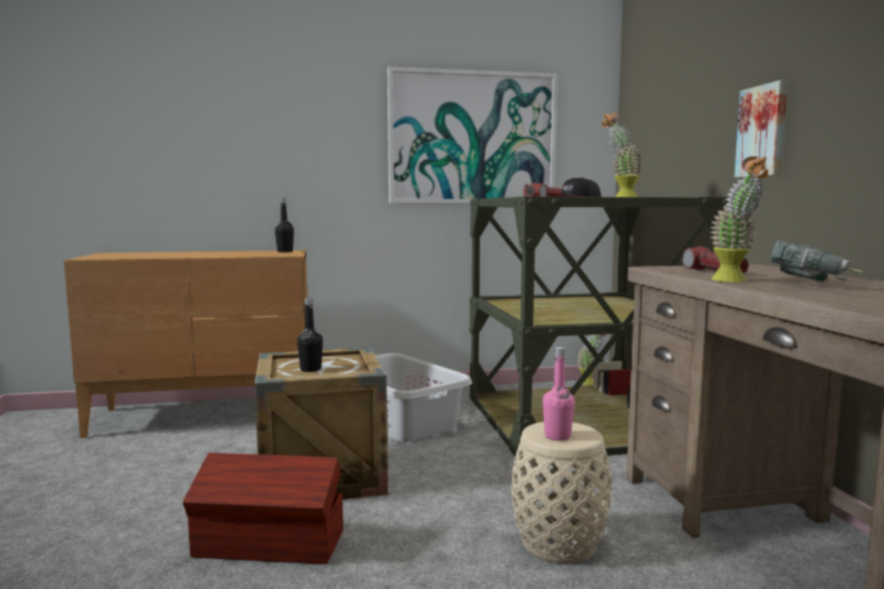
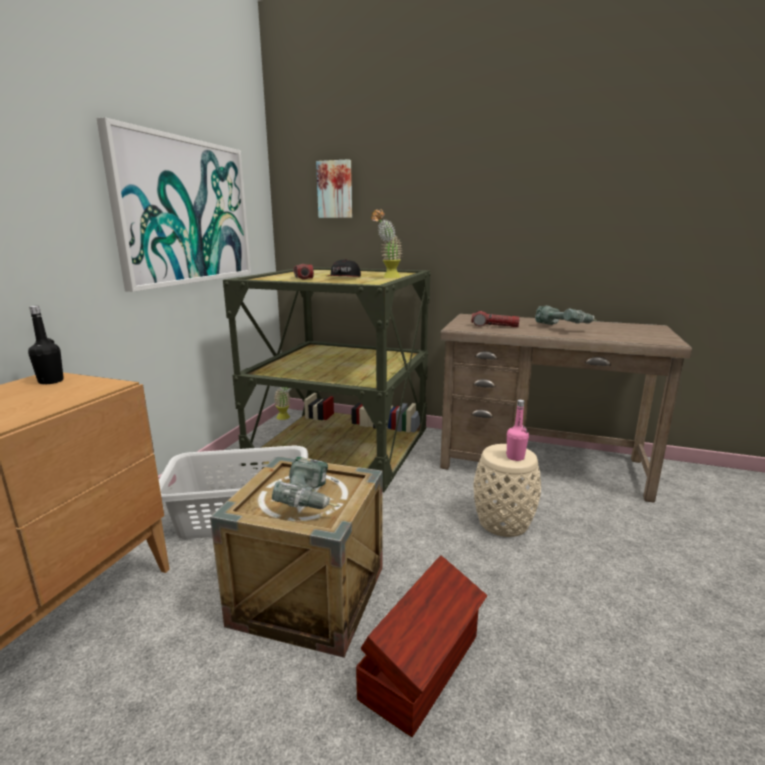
camera: 60 degrees left, 10 degrees up
black bottle [297,298,323,372] -> power drill [272,457,341,509]
potted plant [709,156,768,282] -> none
picture [734,80,788,178] -> picture moved to [316,159,352,218]

